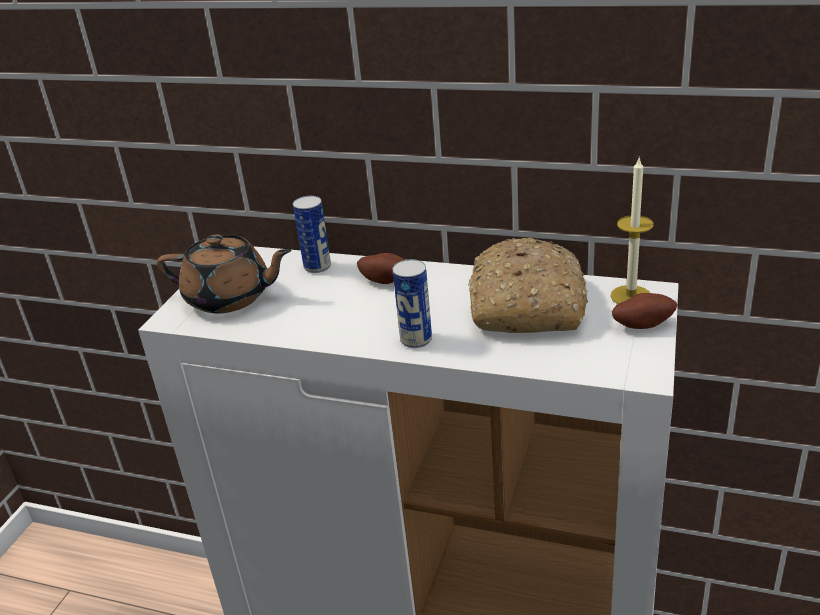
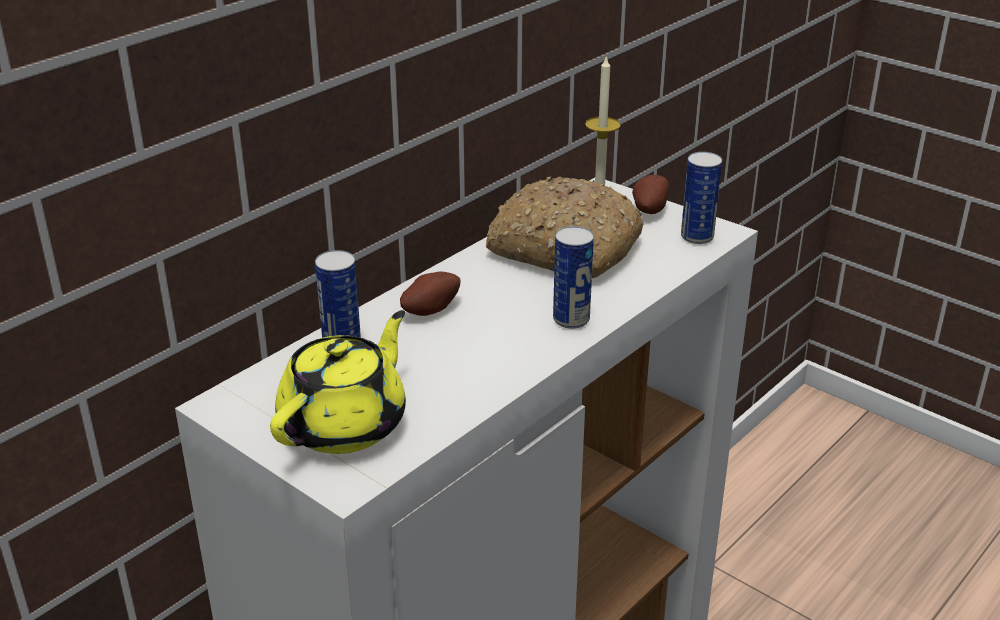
camera: 70 degrees left, 0 degrees up
brown teapot [157,234,292,313] -> yellow teapot [270,310,406,454]
none -> can [681,152,722,244]

